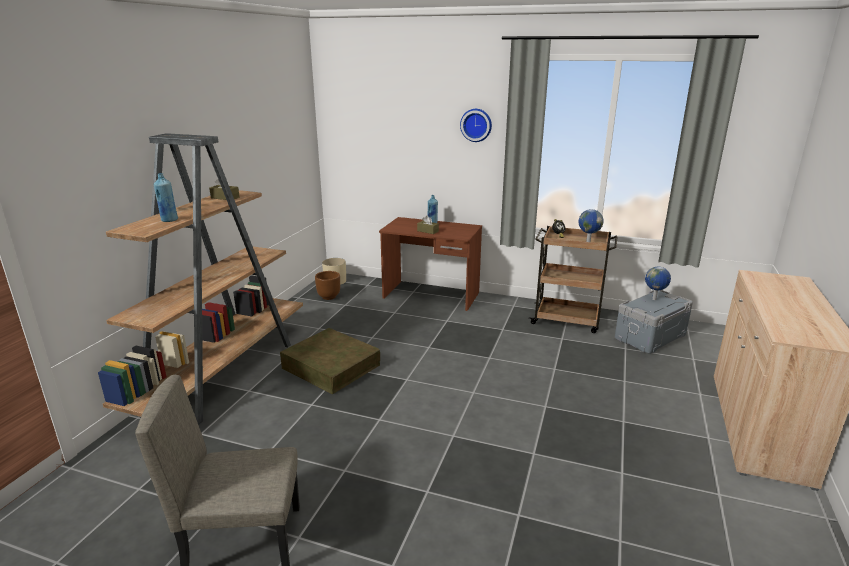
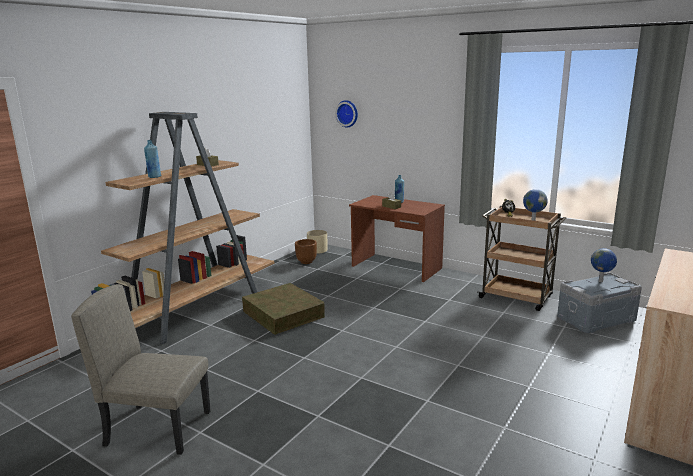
camera: 15 degrees right, 5 degrees down
wall clock [460,109,492,142] -> wall clock moved to [335,100,358,128]

